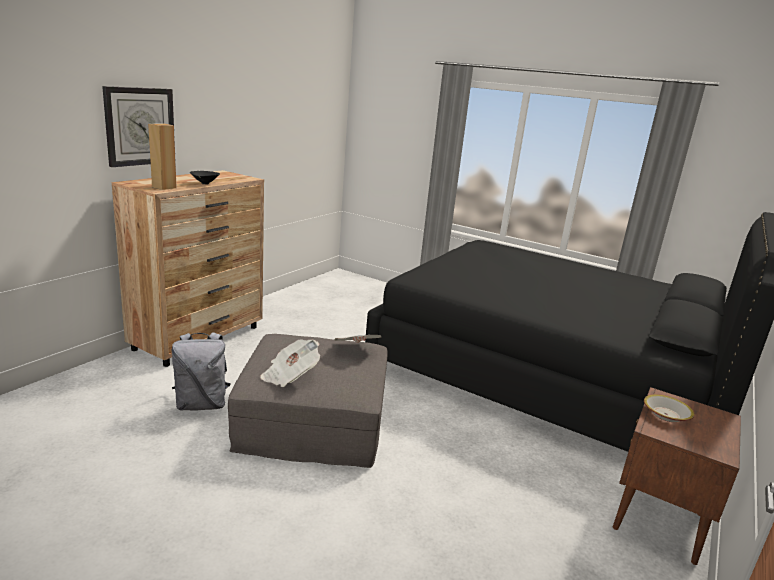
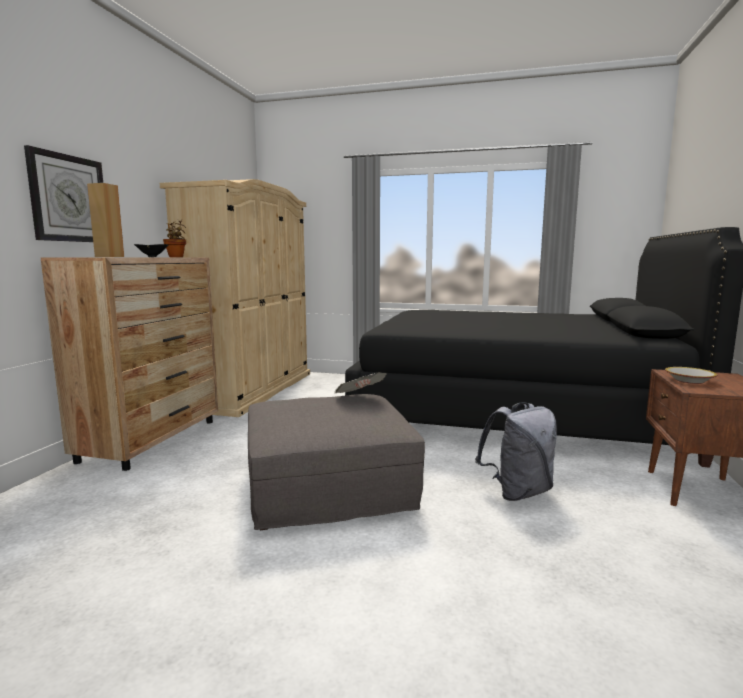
camera: 15 degrees left, 10 degrees down
grey backpack [171,332,230,410] -> grey backpack moved to [475,402,557,501]
newspaper [260,339,320,387] -> none
none -> beige wardrobe [160,179,310,417]
none -> potted plant [163,219,186,257]

